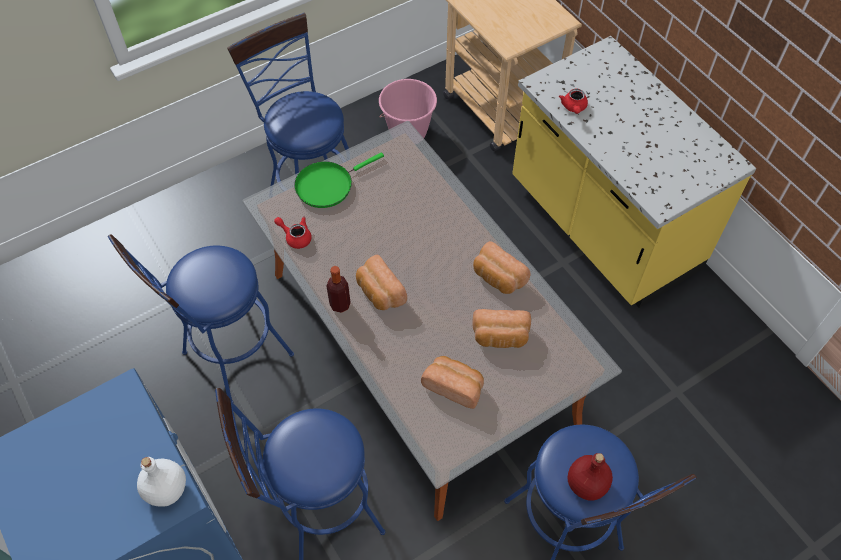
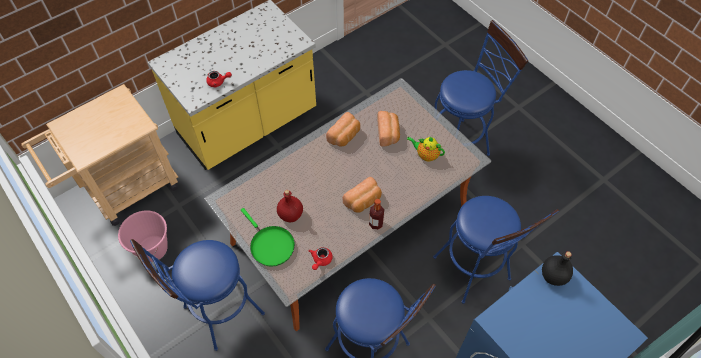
camera: 95 degrees left, 0 degrees up
white bottle [137,457,186,507] -> black bottle [542,251,573,286]
bread [421,356,484,409] -> teapot [407,137,445,161]
red bottle [568,453,613,501] -> red bottle moved to [277,190,303,222]

